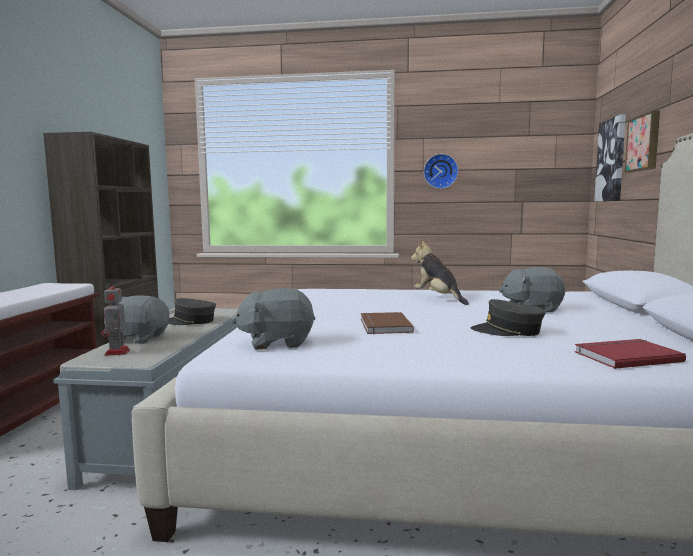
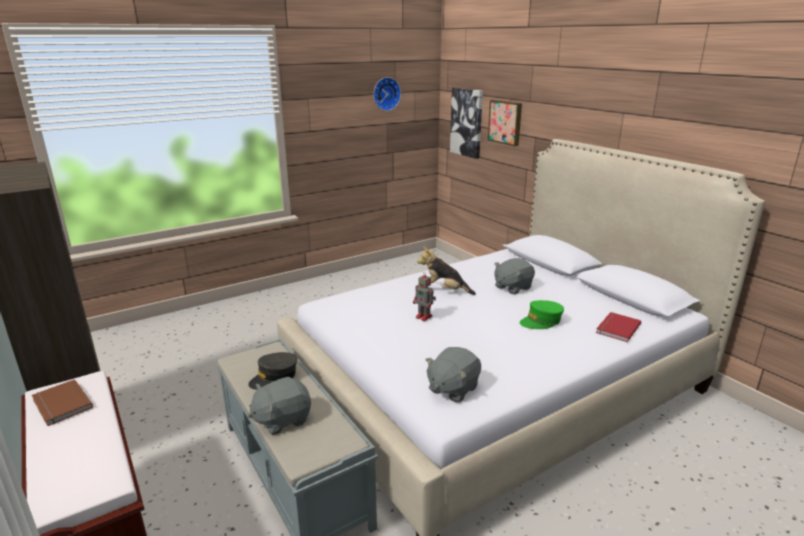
camera: 40 degrees left, 15 degrees up
toy robot [101,281,130,356] -> toy robot moved to [413,271,436,321]
brown book [361,312,414,334] -> brown book moved to [32,379,93,426]
wall clock [424,154,458,189] -> wall clock moved to [373,77,401,111]
grey cap [471,299,546,336] -> green cap [520,300,564,329]

